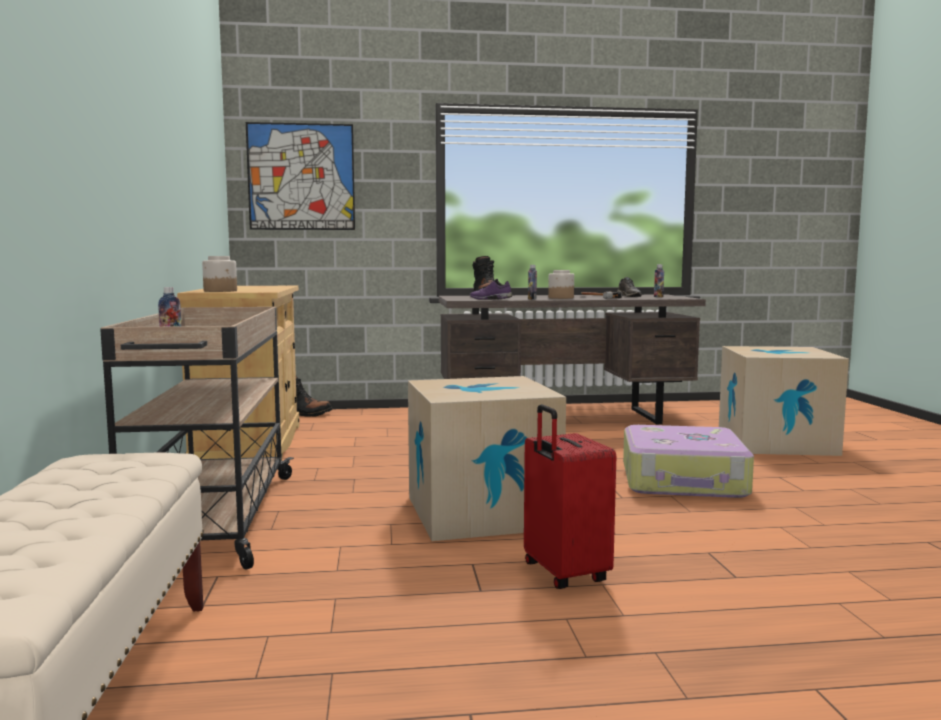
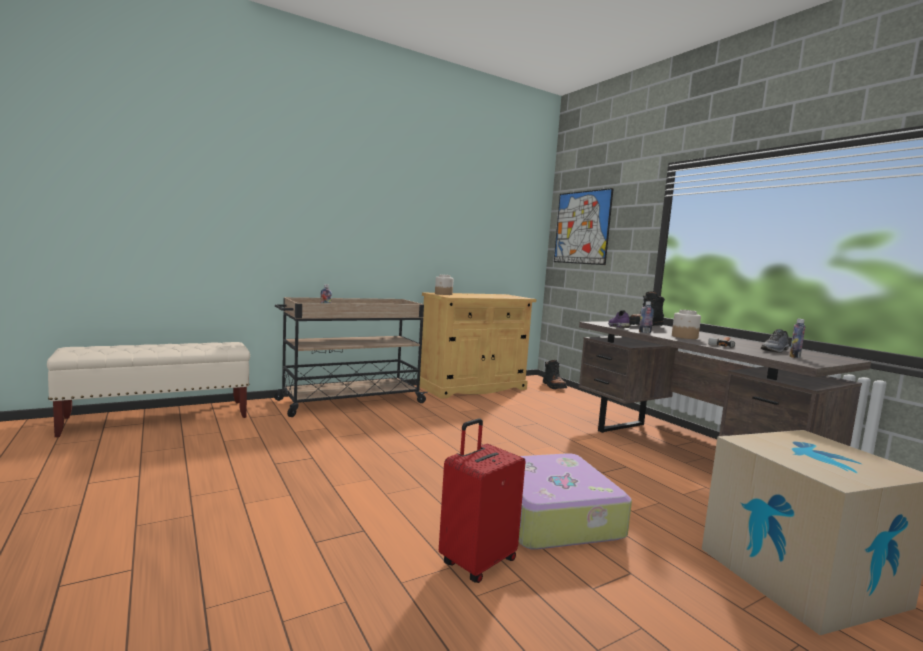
camera: 65 degrees right, 0 degrees up
cardboard box [408,376,566,541] -> none
red suitcase [524,404,616,589] -> red suitcase moved to [439,418,526,583]

